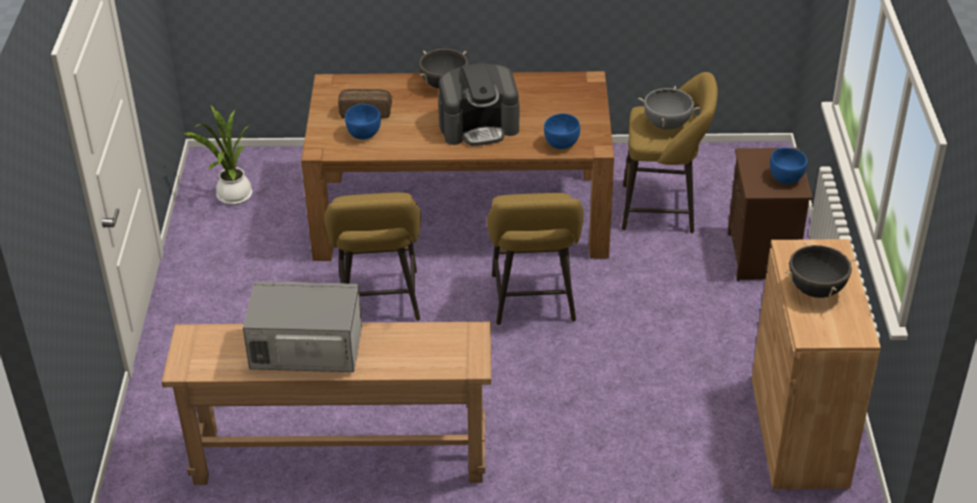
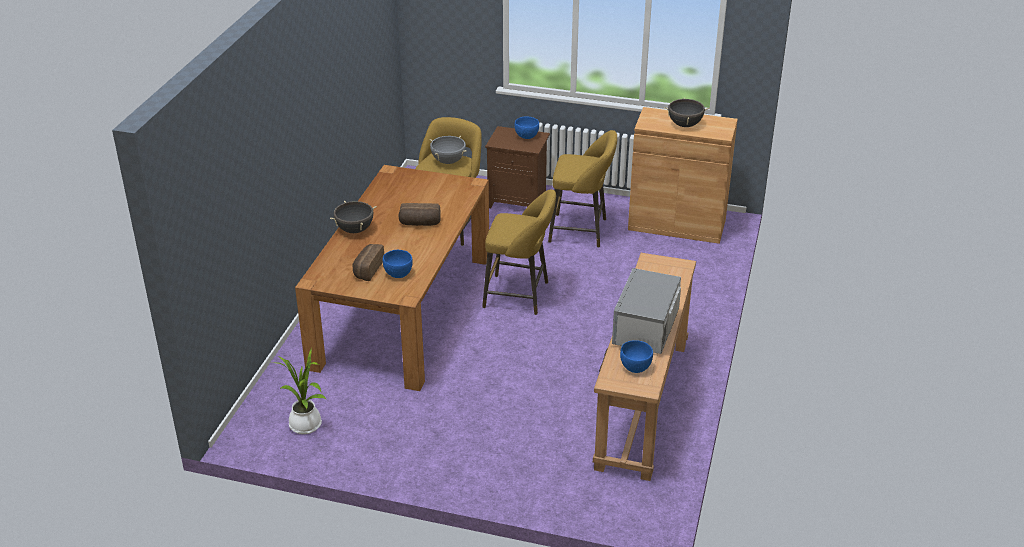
camera: 75 degrees left, 5 degrees down
yellow stool [324,192,421,321] -> yellow stool moved to [548,130,617,248]
coffee machine [438,63,519,146] -> bread [399,203,441,226]
blue bowl [544,113,580,149] -> blue bowl moved to [620,340,653,373]

